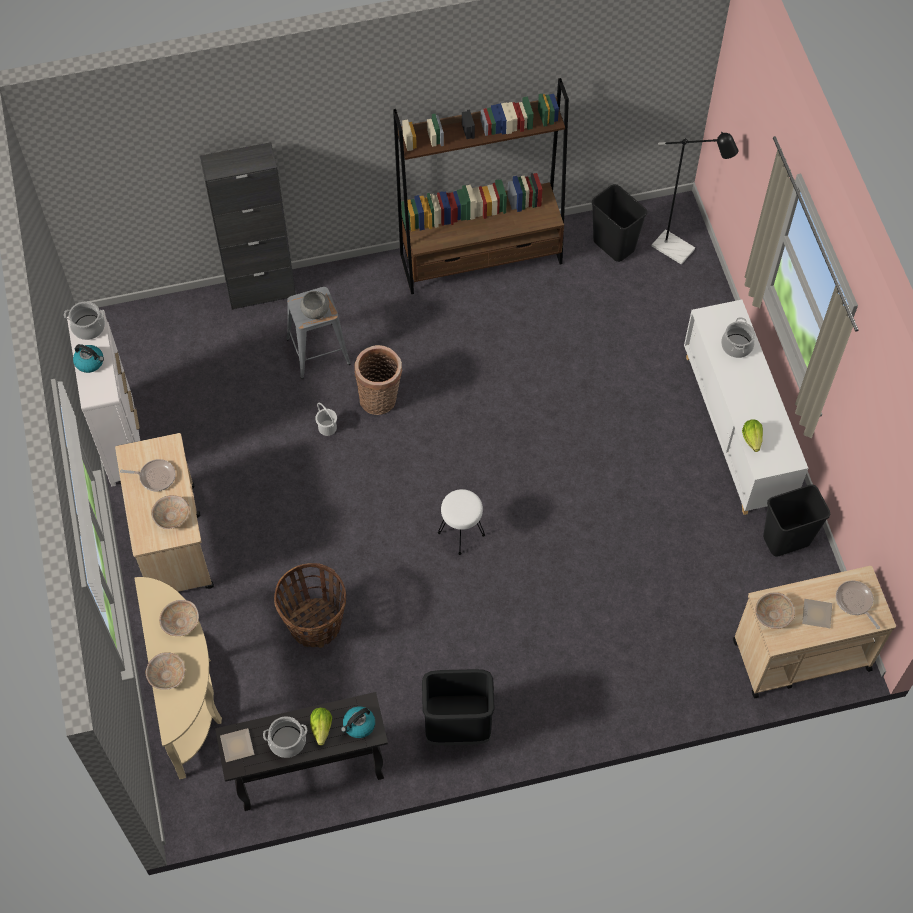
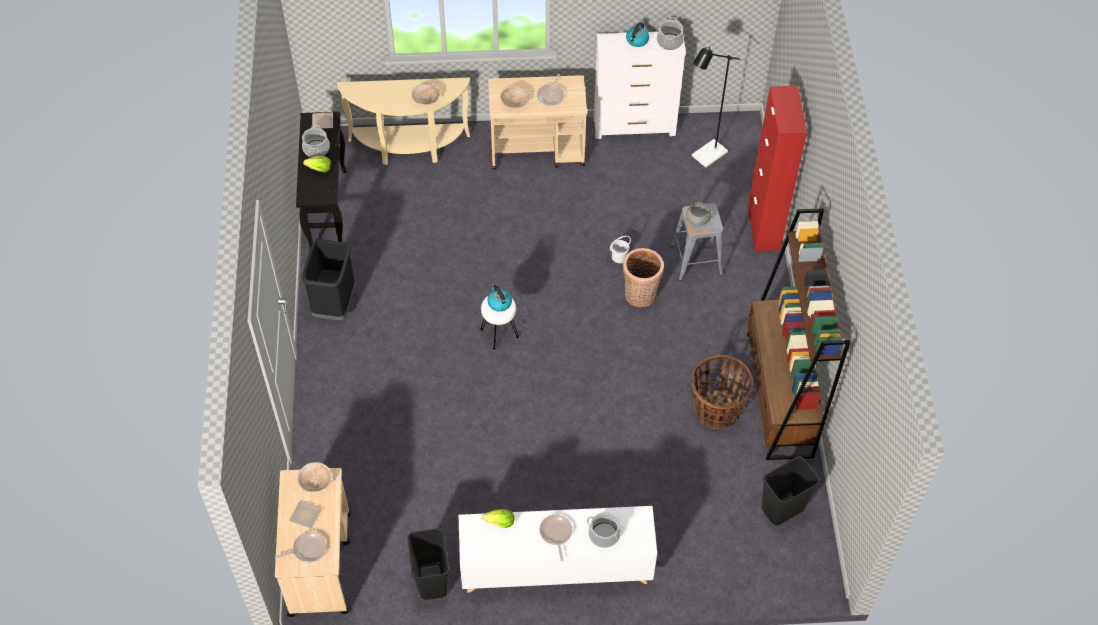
camera: 100 degrees right, 5 degrees down
beige bowl [146,652,185,690] -> none
black cabinet [200,142,296,310] -> red cabinet [748,86,807,251]
basket [274,563,346,648] -> basket moved to [692,355,753,429]
kettle [341,706,375,738] -> kettle moved to [487,284,512,312]
black floor lamp [652,132,738,265] -> black floor lamp moved to [692,46,745,167]
none -> frying pan [539,515,572,561]

